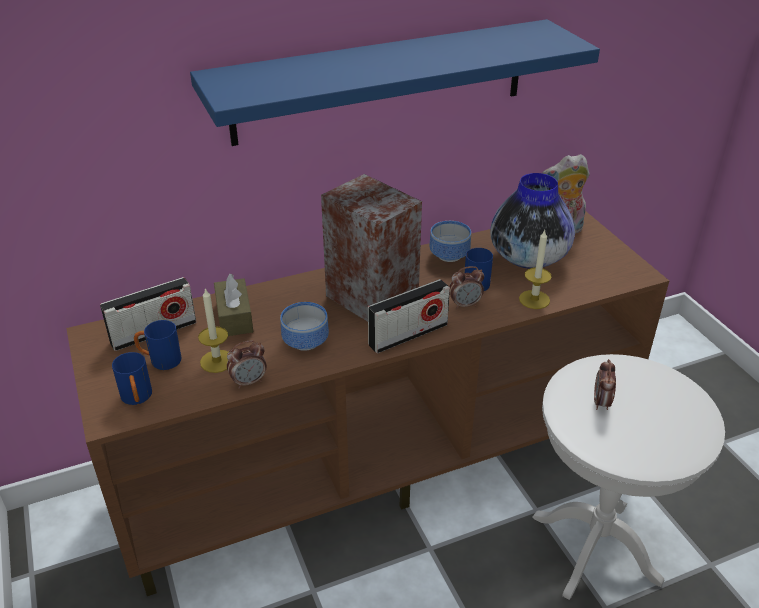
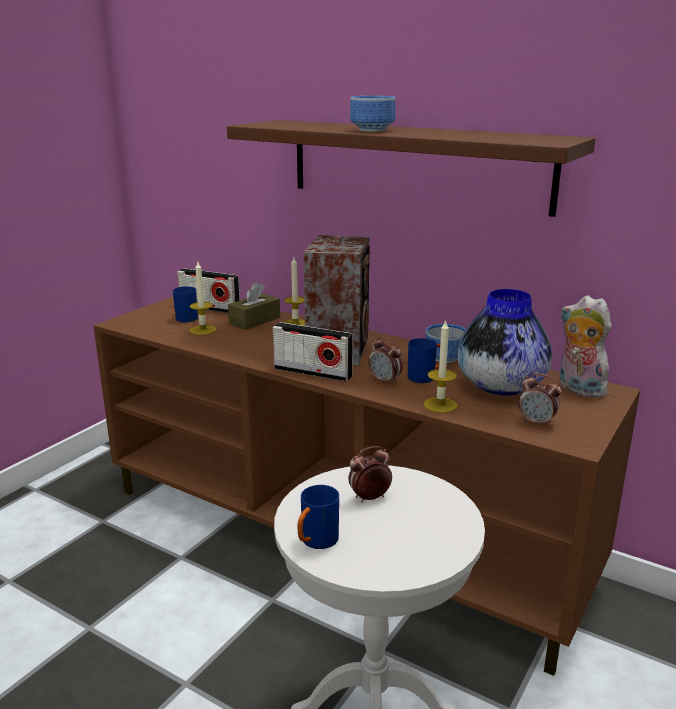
camera: 55 degrees right, 15 degrees down
blue mug [112,352,152,405] -> blue mug moved to [298,485,339,549]
blue shelf [190,19,600,146] -> brown shelf [227,120,596,217]
alarm clock [227,340,267,389] -> alarm clock moved to [518,373,561,428]
bowl [280,302,329,351] -> bowl moved to [350,96,396,132]
none -> candle [283,257,305,326]

